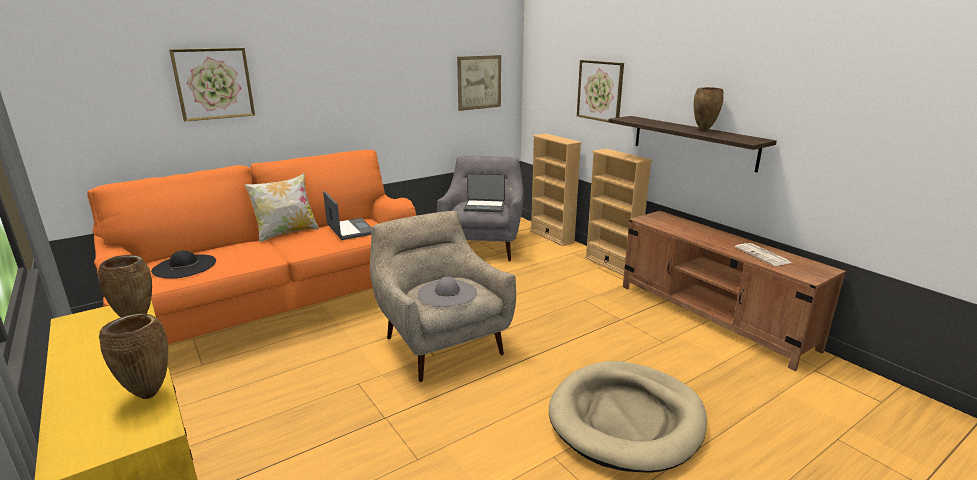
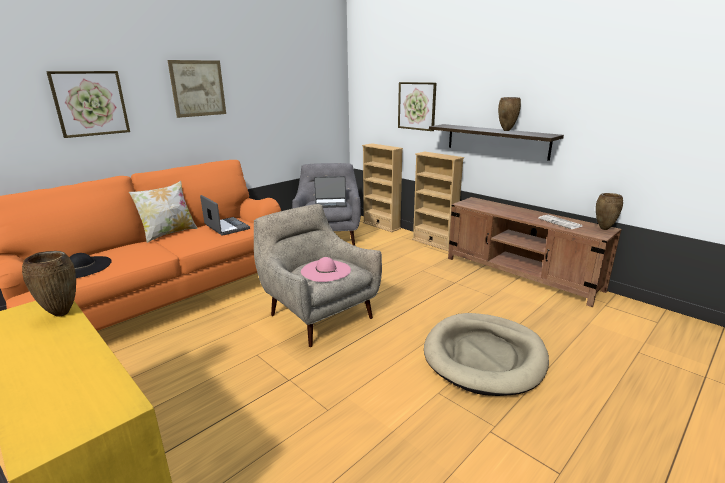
camera: 10 degrees left, 0 degrees up
brown vase [99,314,168,399] -> brown vase moved to [596,193,623,230]
grey hat [417,277,477,307] -> pink hat [301,257,351,282]
picture [457,55,501,111] -> picture moved to [167,60,226,118]

